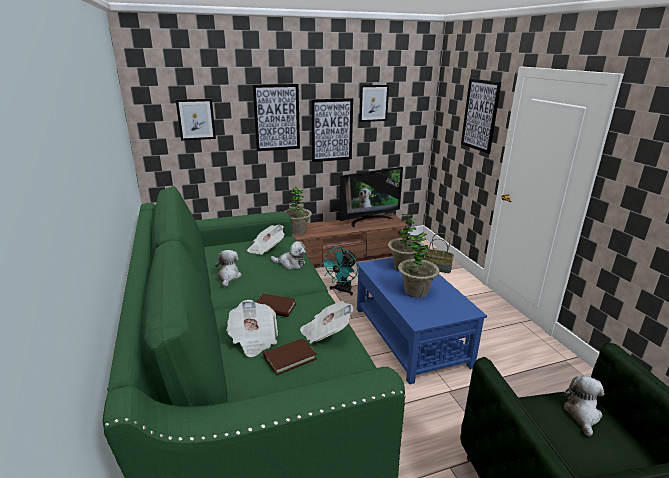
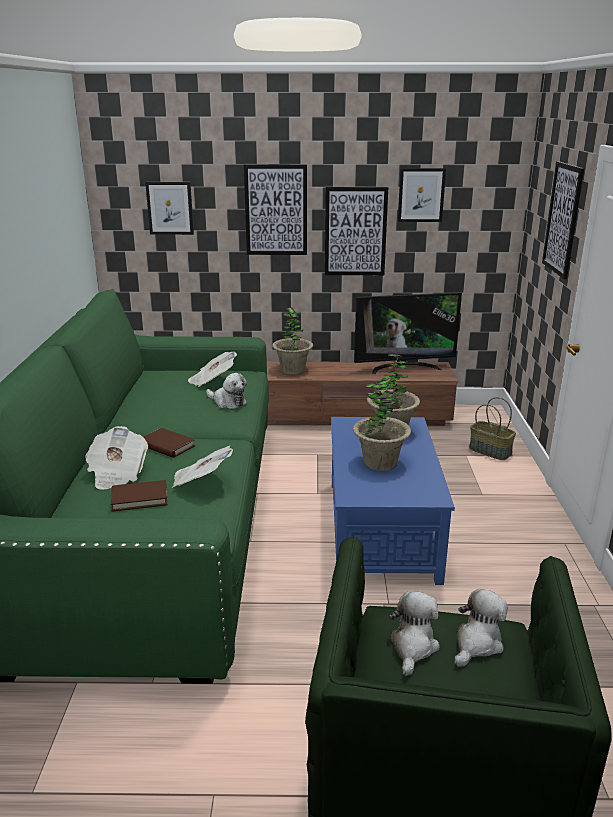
camera: 20 degrees right, 0 degrees up
plush toy [215,250,242,287] -> plush toy moved to [389,592,440,676]
turquoise fan [321,248,358,295] -> none

